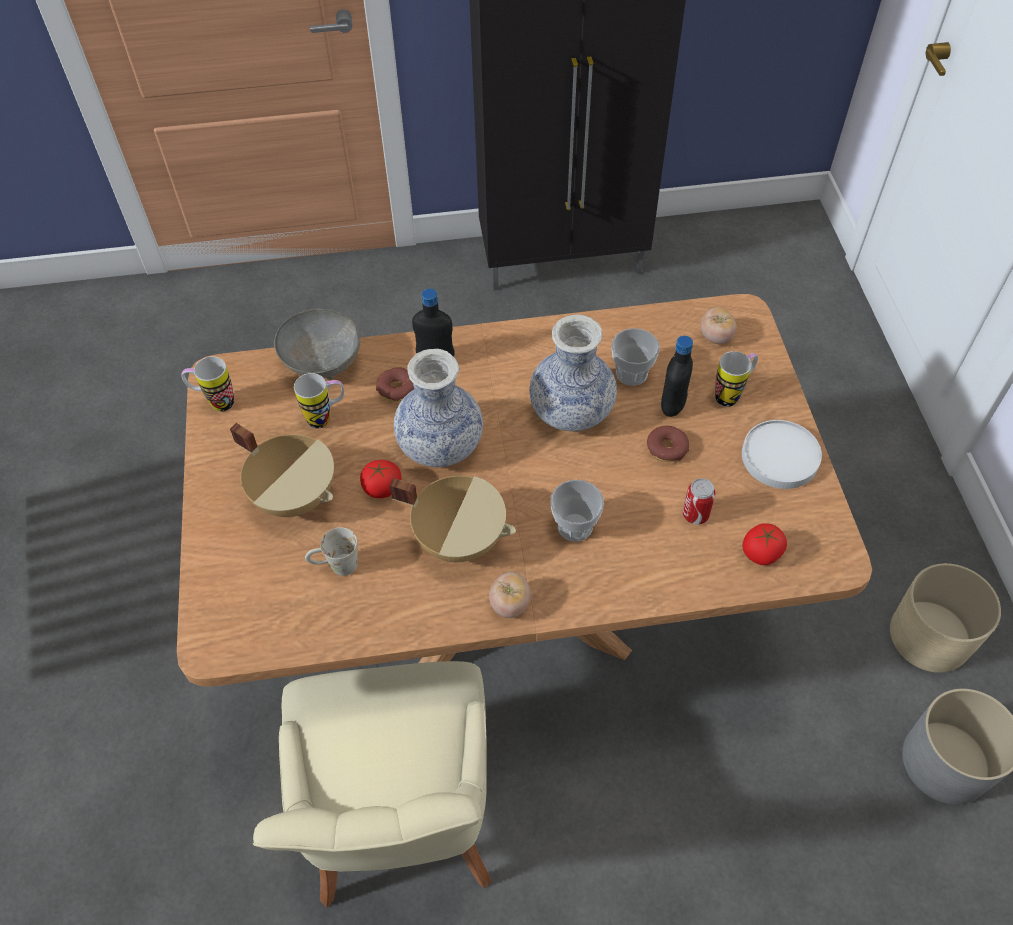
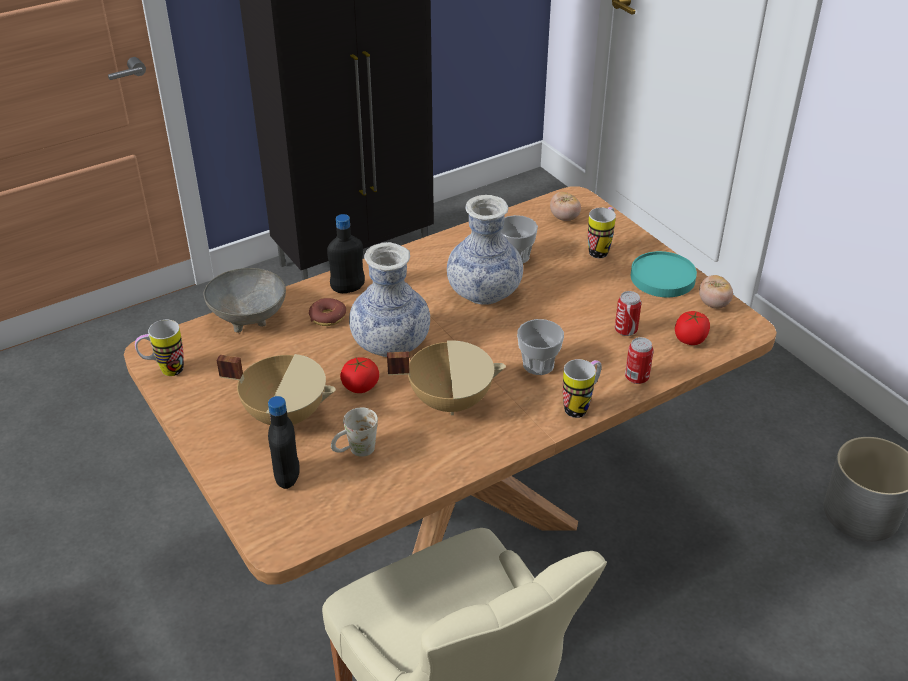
camera: 25 degrees left, 15 degrees down
mug [294,373,344,429] -> mug moved to [563,359,602,418]
tomato [489,572,531,618] -> tomato moved to [699,275,733,309]
donut [647,426,689,462] -> none
black bottle [661,336,693,417] -> black bottle moved to [268,396,300,489]
white plate [742,420,822,489] -> turquoise plate [631,251,697,297]
beige planter [890,563,1001,673] -> none
none -> can [625,337,654,384]

